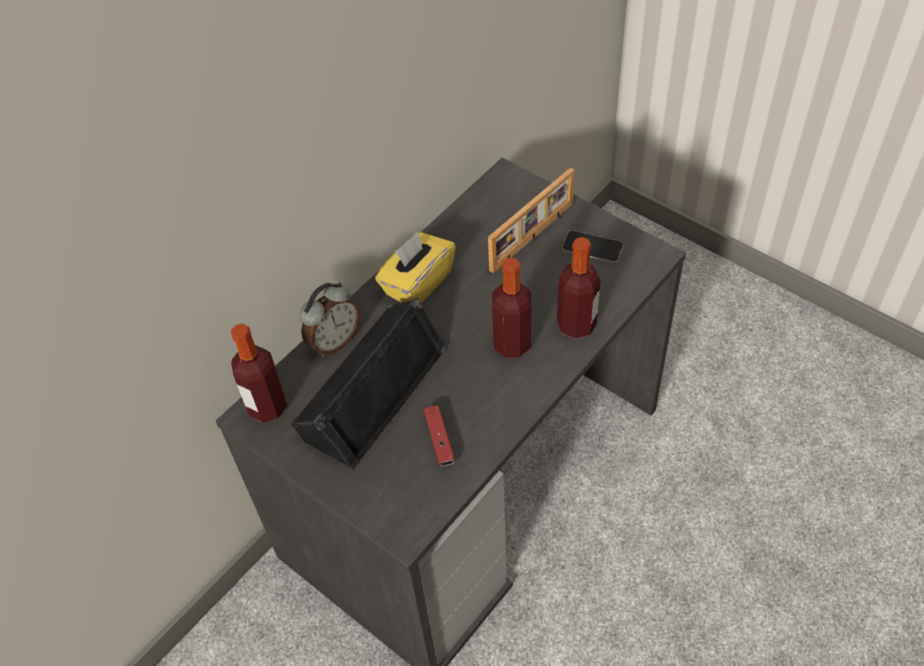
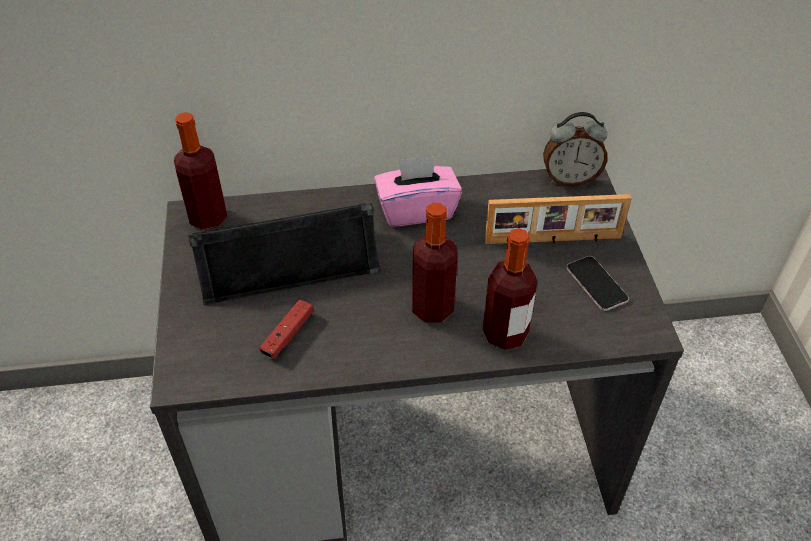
camera: 40 degrees right, 5 degrees down
alarm clock [300,283,360,356] -> alarm clock moved to [543,112,608,187]
yellow tissue box [375,231,456,304] -> pink tissue box [374,156,462,227]

